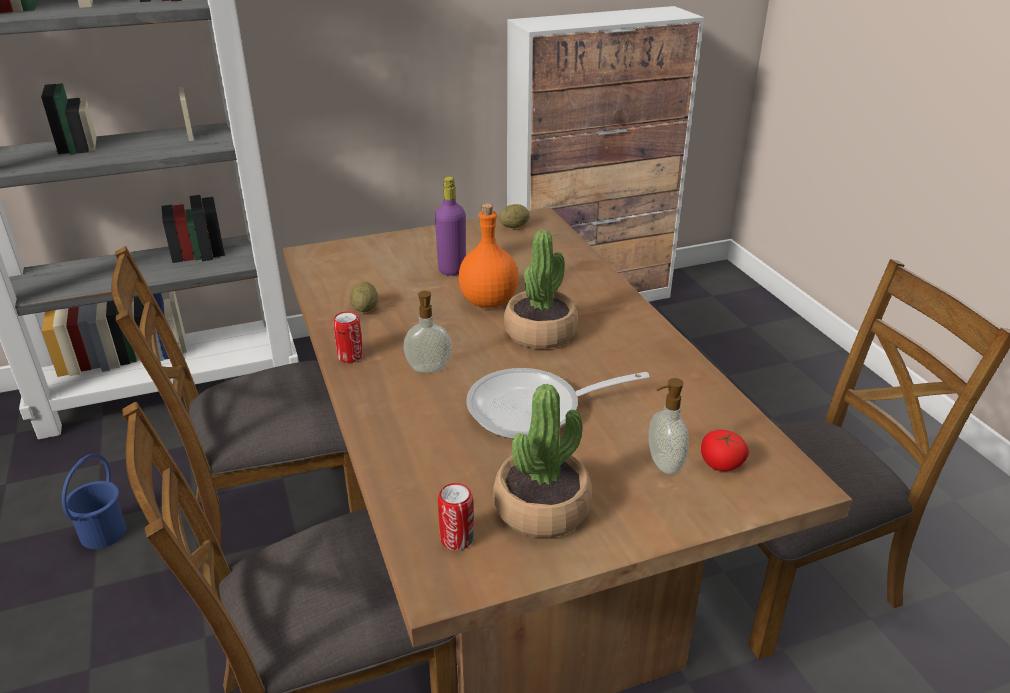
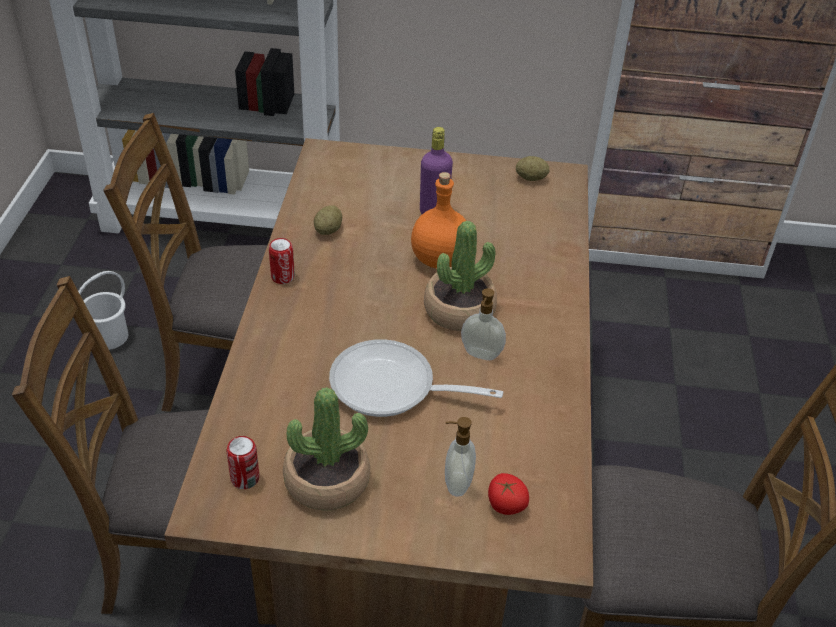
camera: 25 degrees right, 10 degrees up
blue bucket [62,454,126,549] -> white bucket [78,271,128,350]
soap dispenser [403,291,452,373] -> soap dispenser moved to [461,288,506,360]

